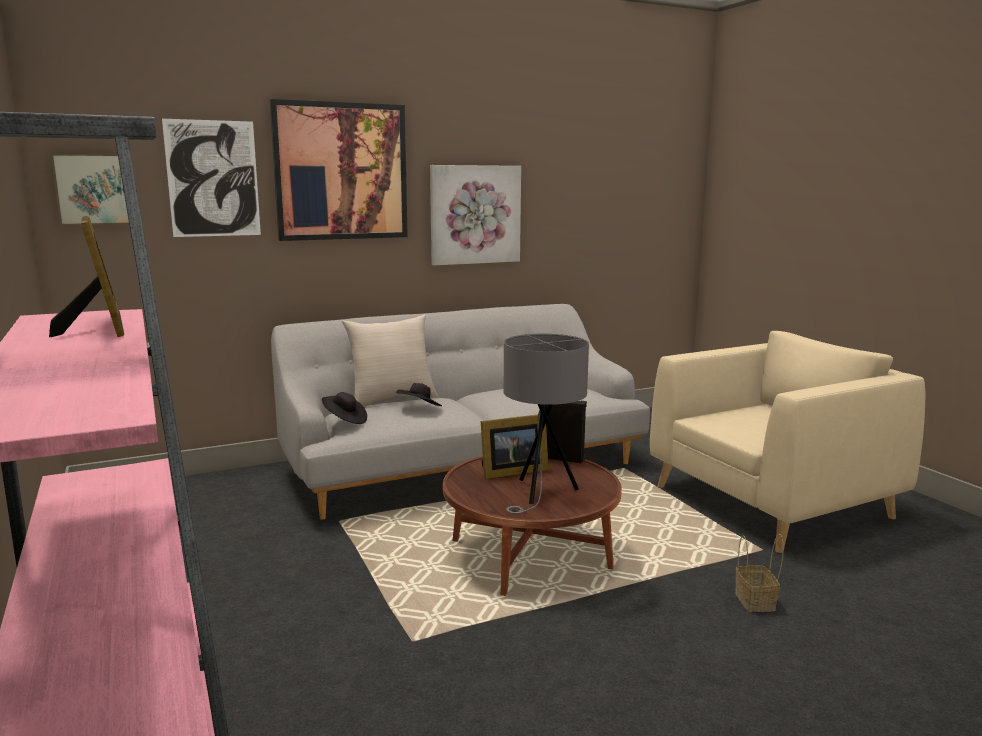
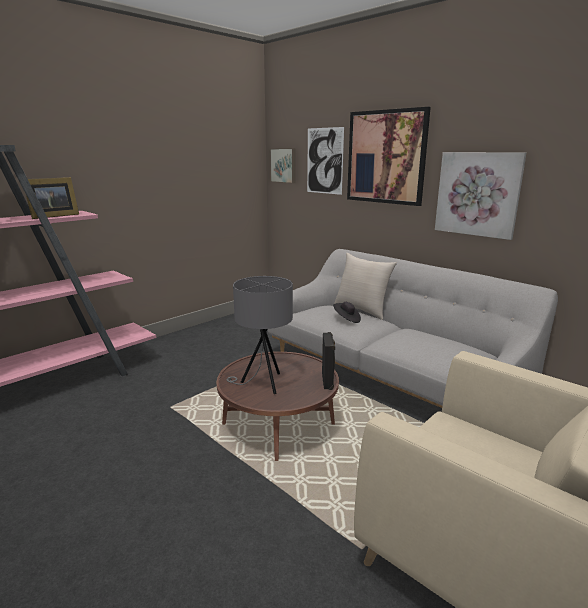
camera: 70 degrees right, 5 degrees up
black hat [322,392,367,424] -> none
picture frame [481,415,549,480] -> none
basket [735,534,784,612] -> none

